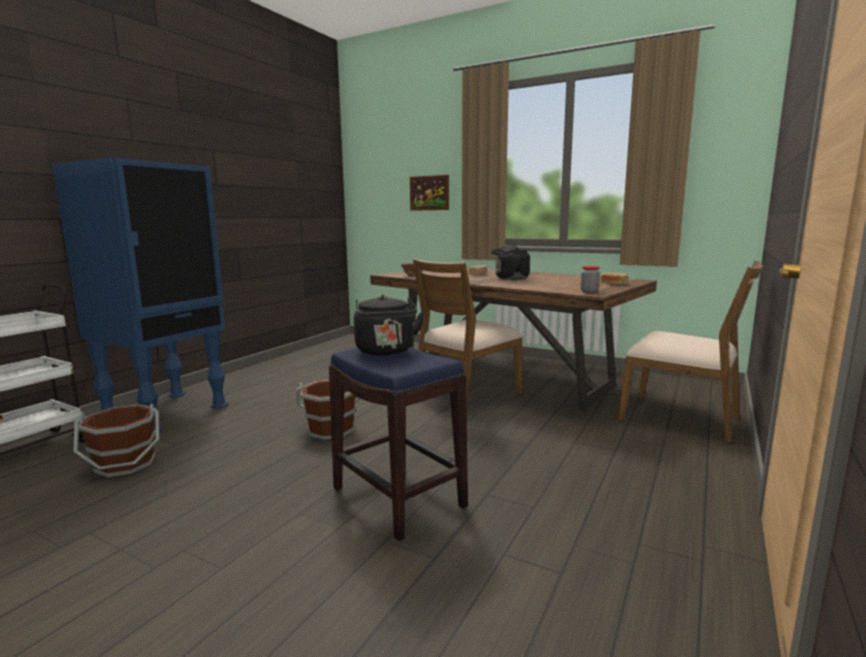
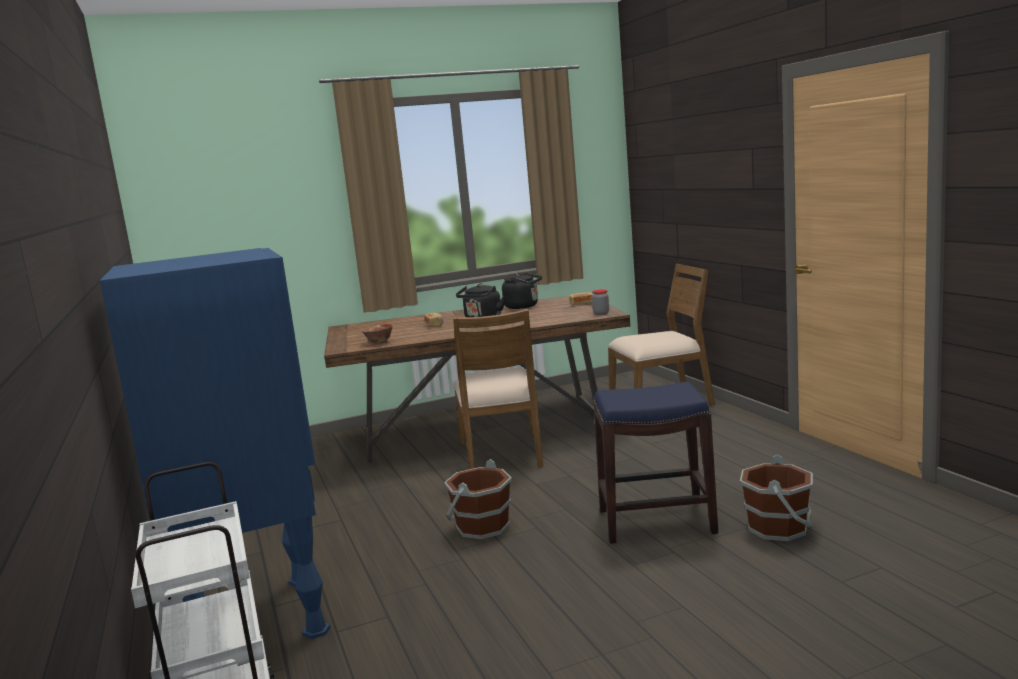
camera: 50 degrees left, 0 degrees up
brown bucket [73,404,160,477] -> brown bucket moved to [740,454,813,541]
black kettle [354,294,424,355] -> black kettle moved to [502,272,542,309]
picture [410,175,449,211] -> none

